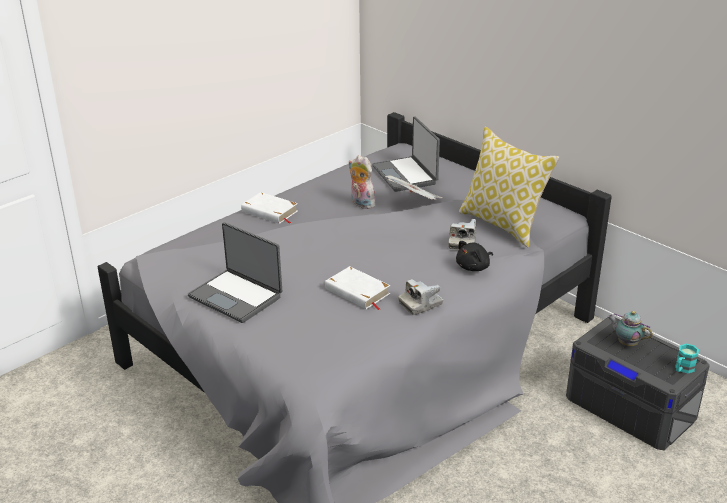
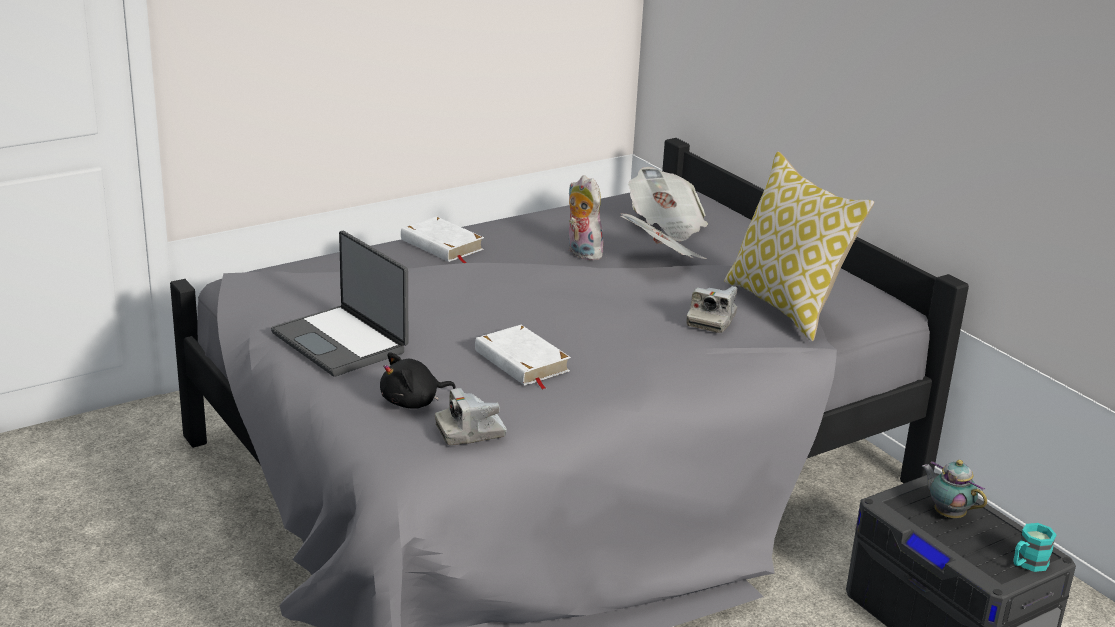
camera: 10 degrees right, 5 degrees down
laptop [372,116,440,192] -> newspaper [628,167,708,242]
camera [398,279,444,315] -> camera moved to [435,388,507,445]
black plush toy [456,241,493,271] -> black plush toy moved to [380,353,456,409]

